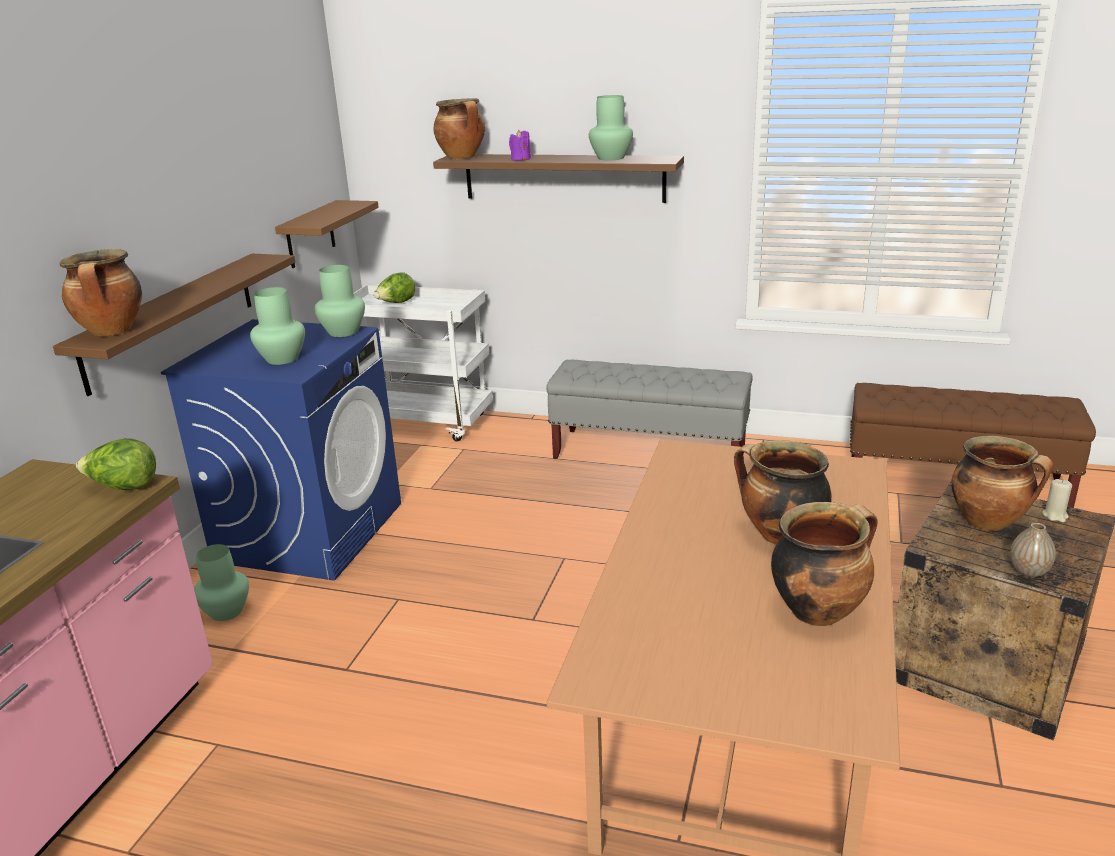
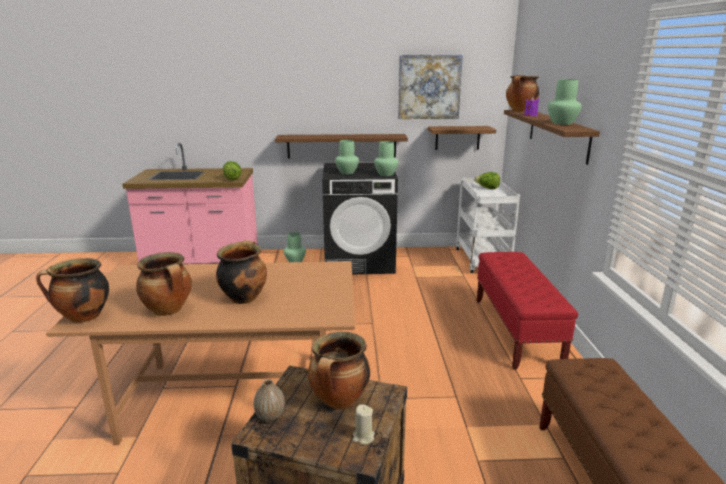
camera: 70 degrees right, 5 degrees down
cooking pot [60,249,142,336] -> cooking pot moved to [36,258,109,323]
blue washing machine [161,319,401,581] -> black washing machine [322,163,398,274]
grey bench [546,360,753,459] -> red bench [477,252,578,370]
none -> picture [398,55,463,119]

